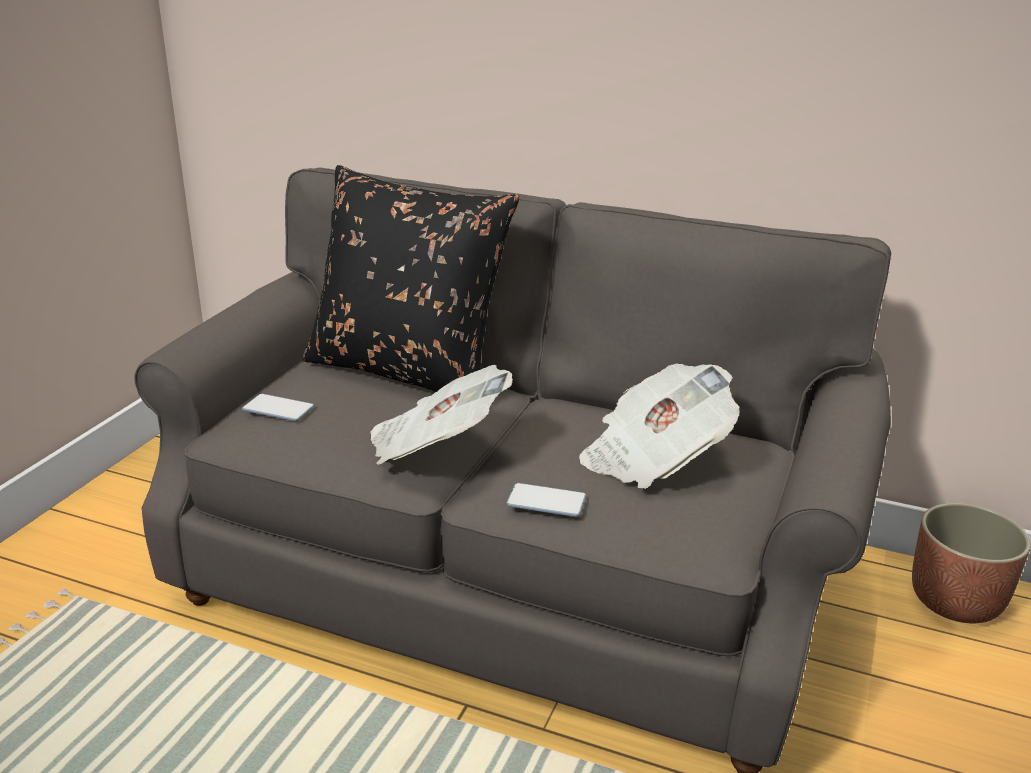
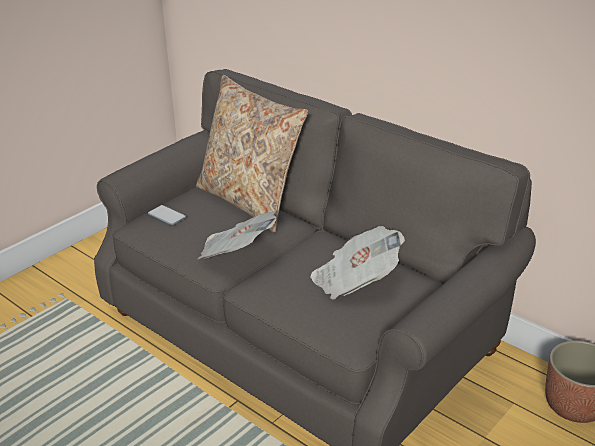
camera: 20 degrees right, 5 degrees up
black pillow [303,165,519,392] -> beige pillow [196,75,308,232]
phone [506,483,586,517] -> none

